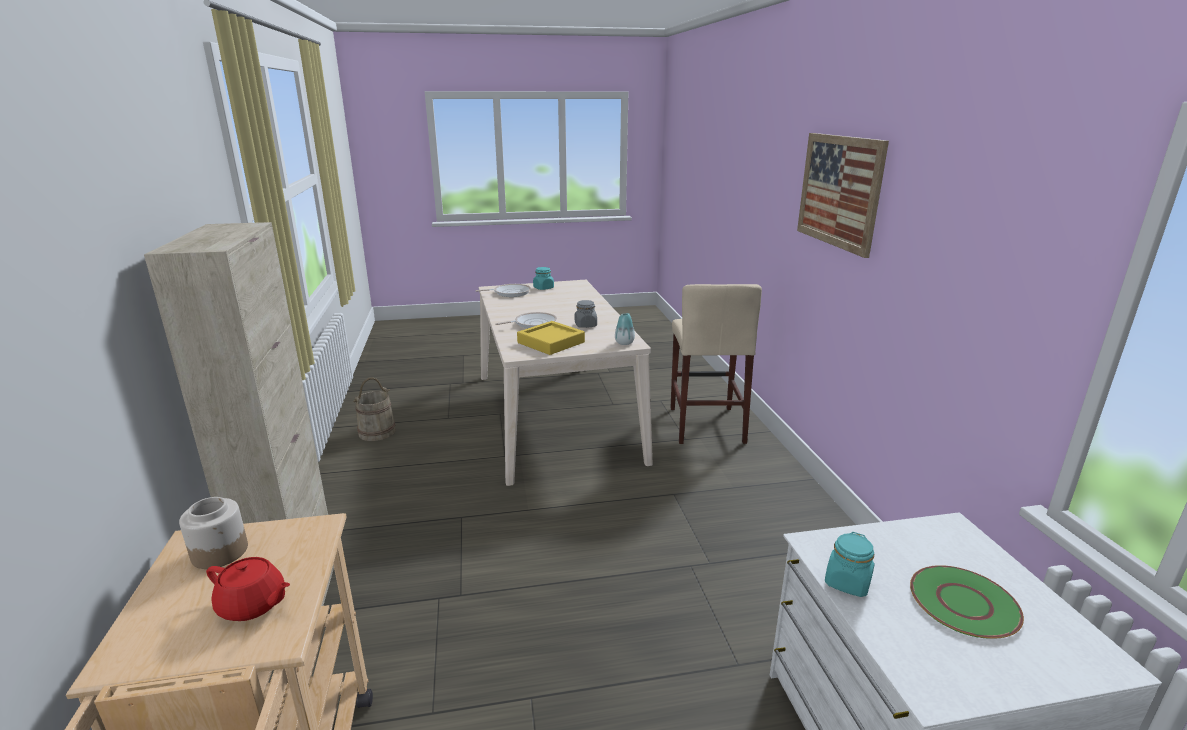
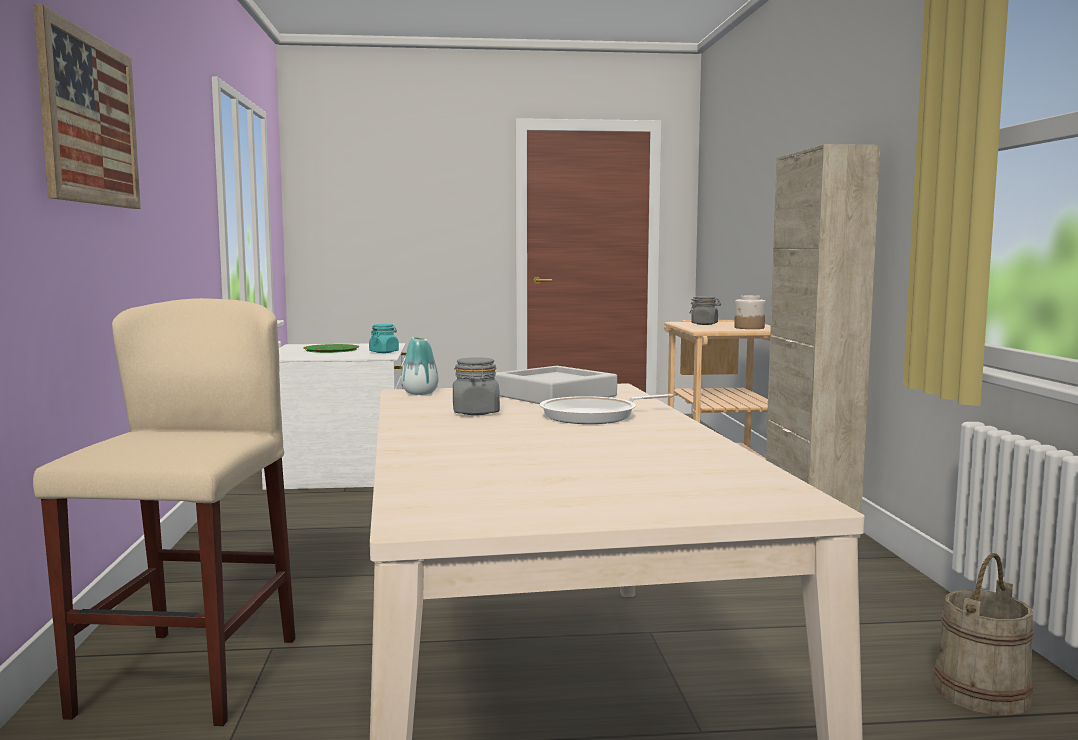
camera: 175 degrees left, 15 degrees down
red teapot [206,557,290,621] -> grey jar [690,296,721,325]
frying pan [475,284,531,297] -> none
yellow tray [517,321,585,355] -> grey tray [494,366,617,404]
turquoise jar [533,267,554,290] -> none

